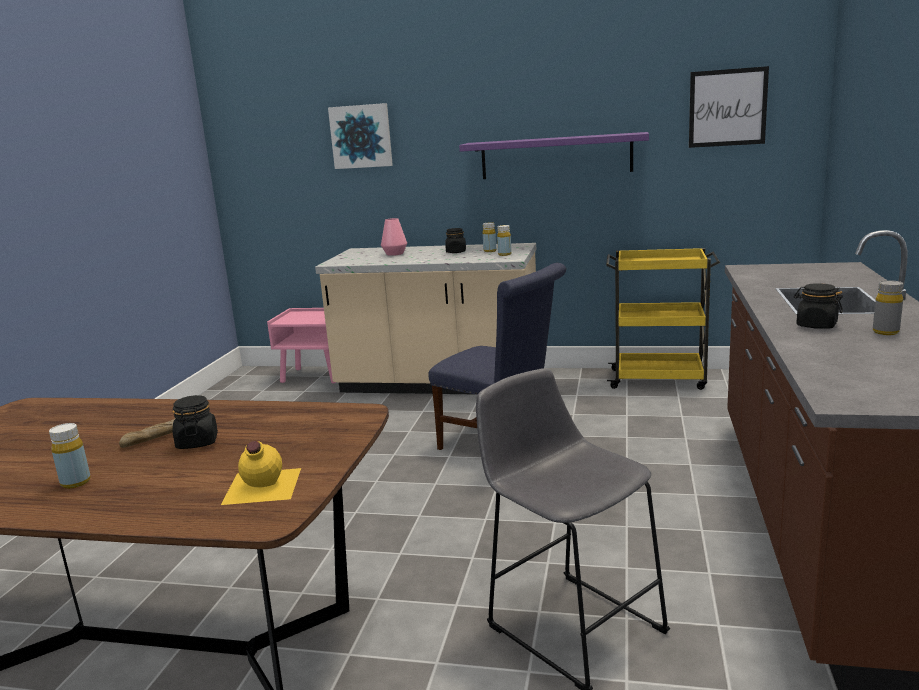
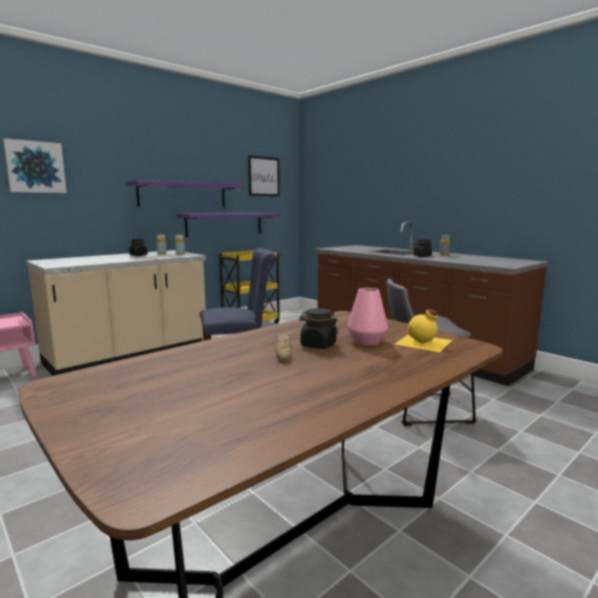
camera: 55 degrees left, 5 degrees down
yellow bottle [49,423,91,488] -> none
pink vase [381,218,407,256] -> pink vase moved to [347,288,388,346]
none -> purple shelf [177,213,281,237]

